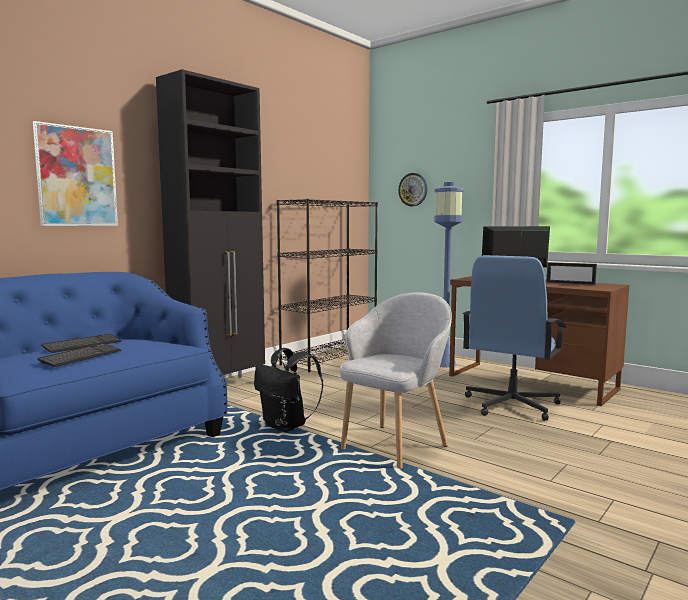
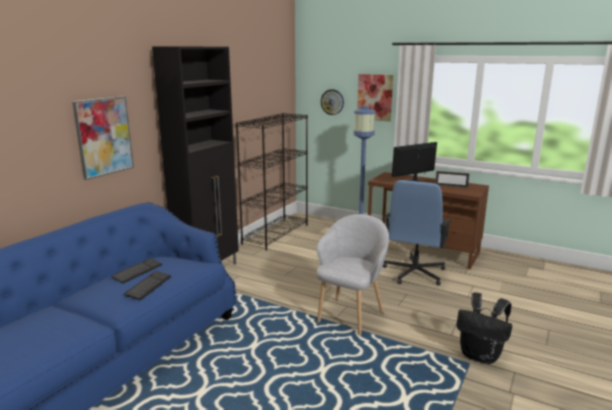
camera: 10 degrees left, 10 degrees up
black backpack [254,348,323,432] -> black backpack moved to [456,293,512,364]
none -> picture [357,74,393,122]

